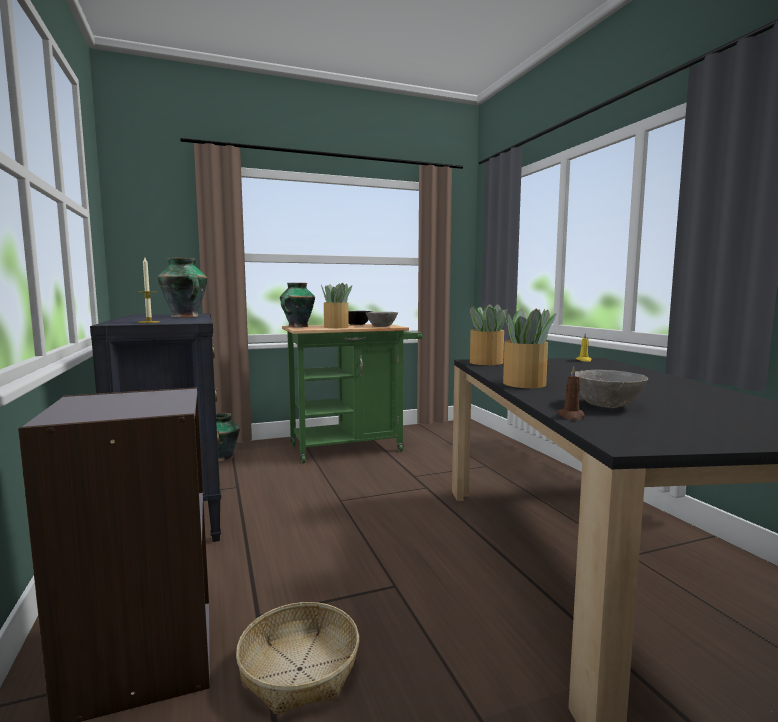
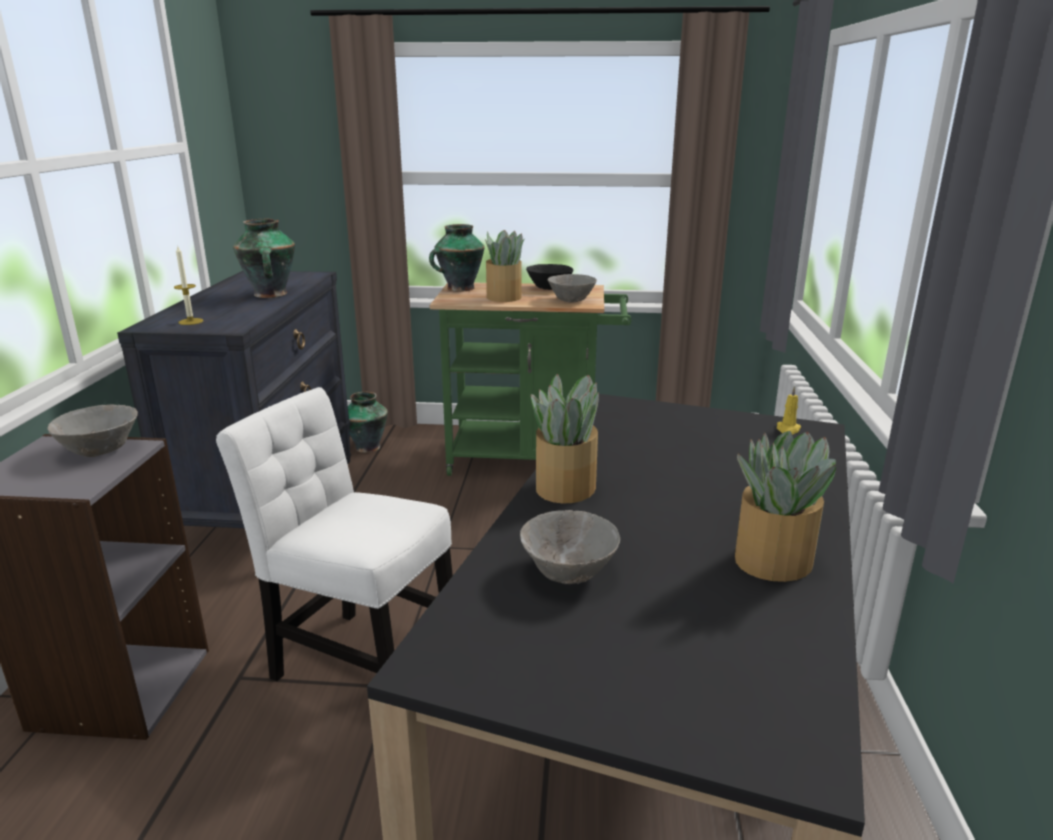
camera: 25 degrees right, 15 degrees up
basket [236,602,359,715] -> none
potted plant [470,304,508,365] -> potted plant moved to [735,431,836,582]
brown candle [557,367,585,420] -> none
none -> grey bowl [47,405,138,457]
none -> white chair [216,387,453,681]

